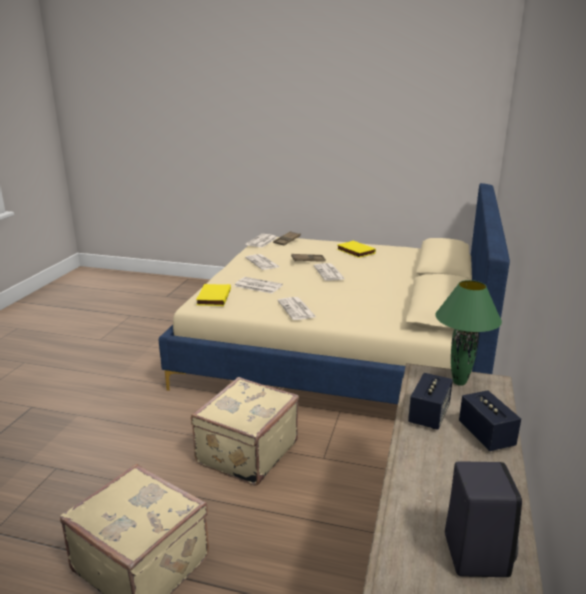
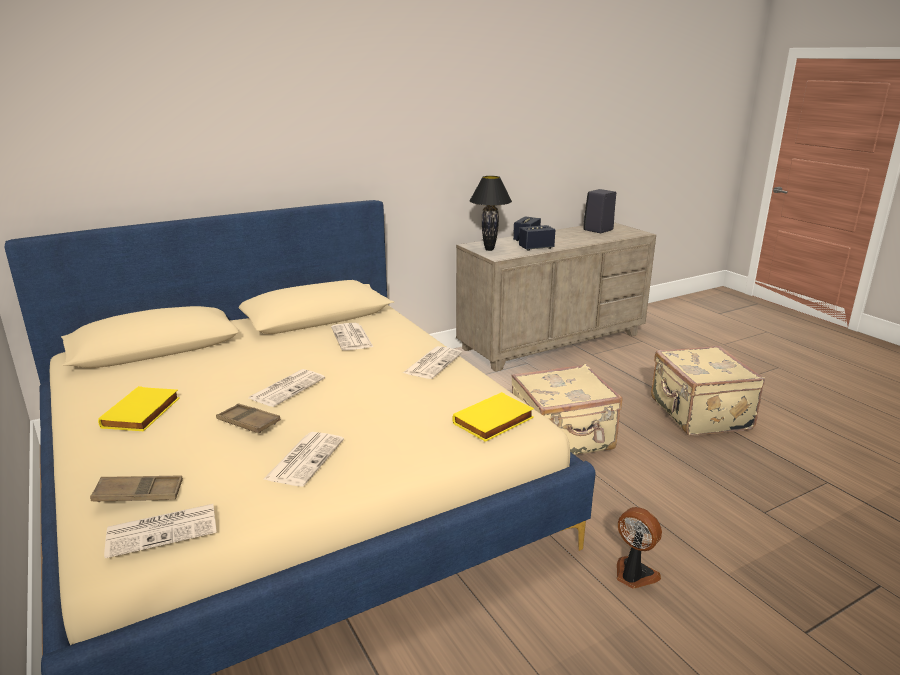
camera: 135 degrees left, 0 degrees up
newspaper [235,277,283,294] -> newspaper moved to [331,323,373,350]
green table lamp [435,280,502,386] -> black table lamp [469,176,512,251]
none -> fan [617,507,662,589]

